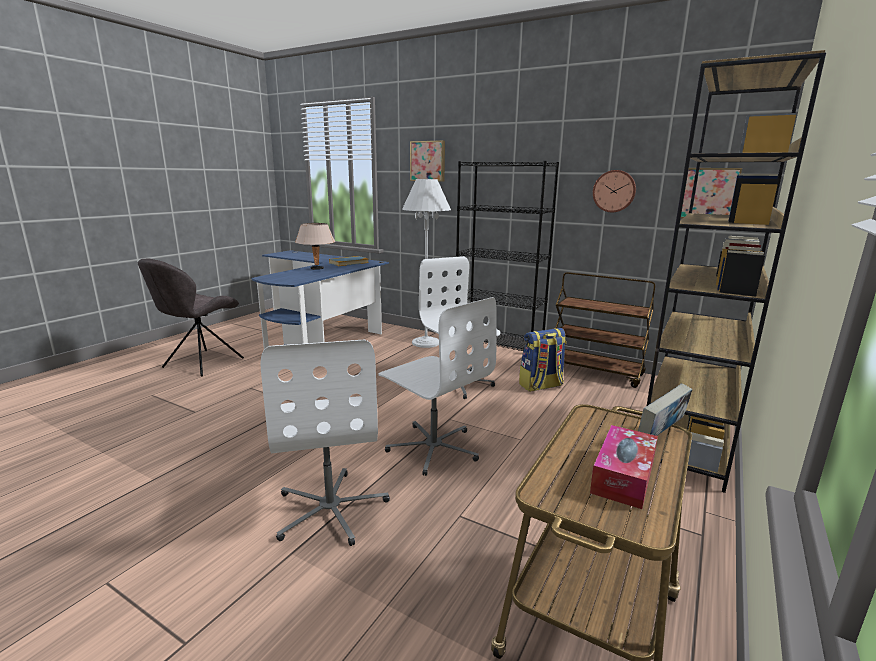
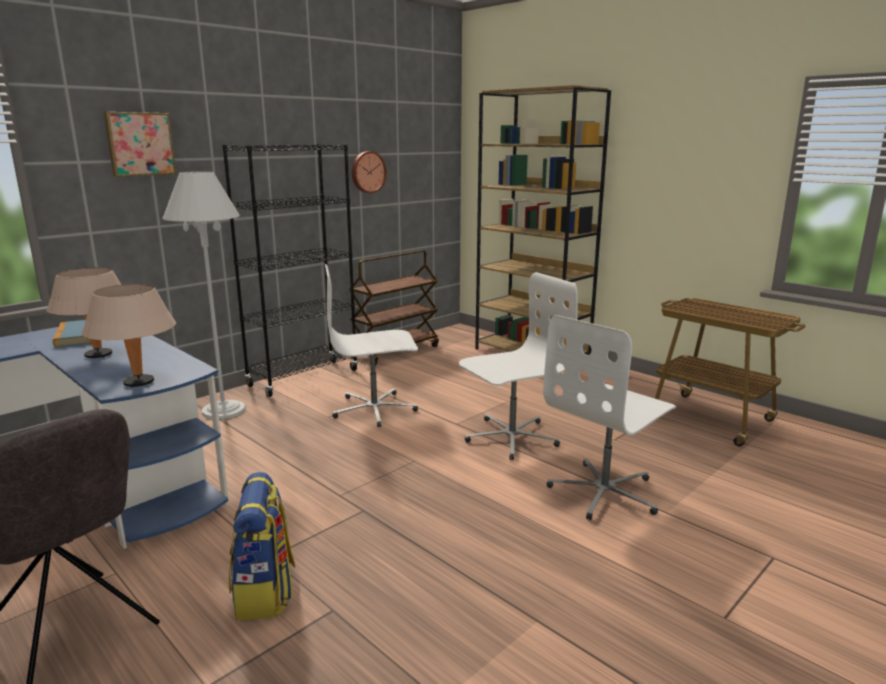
camera: 75 degrees left, 0 degrees up
white office chair [261,339,390,546] -> white office chair turned 135 degrees clockwise [543,315,676,520]
backpack [519,328,567,392] -> backpack moved to [229,472,295,621]
tissue box [590,425,658,509] -> none
book [638,383,693,436] -> none
picture [681,168,742,219] -> none
none -> beige table lamp [82,284,176,387]

